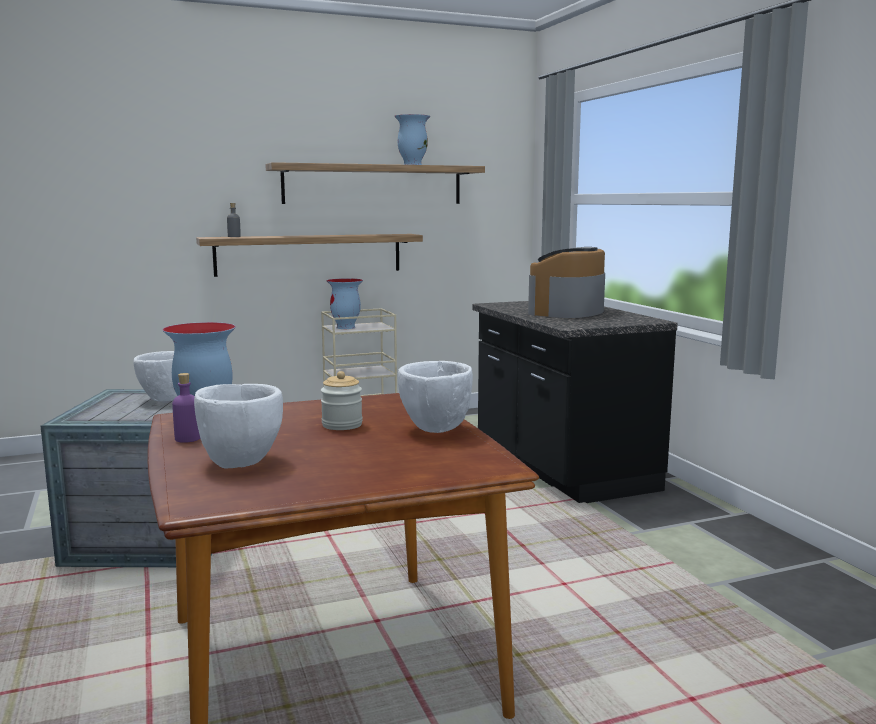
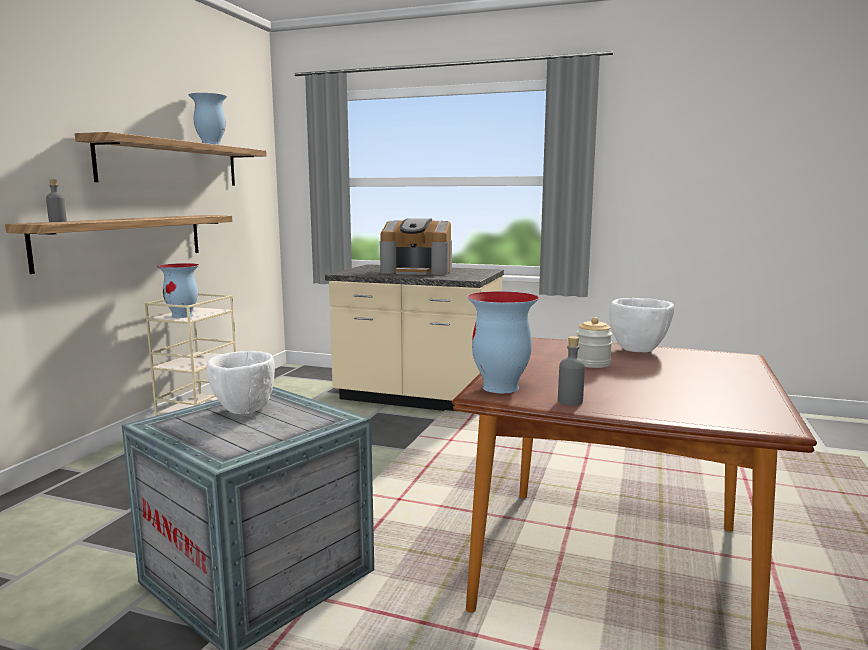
camera: 50 degrees left, 0 degrees up
purple bottle [172,373,200,443] -> grey bottle [558,336,585,406]
white bowl [194,384,283,469] -> none
black counter [472,301,678,503] -> beige counter [325,264,504,411]
coffee machine [528,247,605,318] -> coffee machine turned 60 degrees counterclockwise [380,218,452,275]

